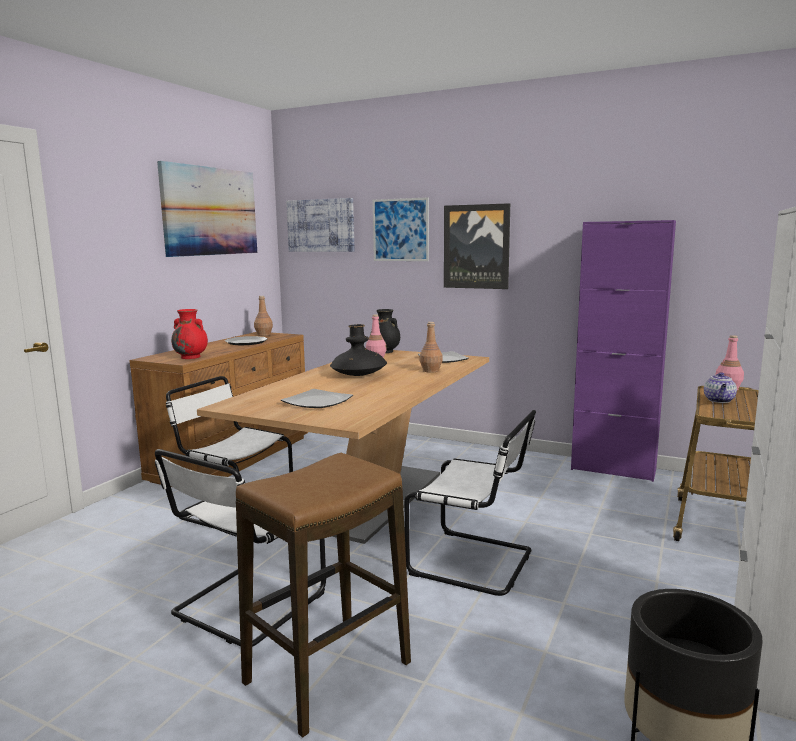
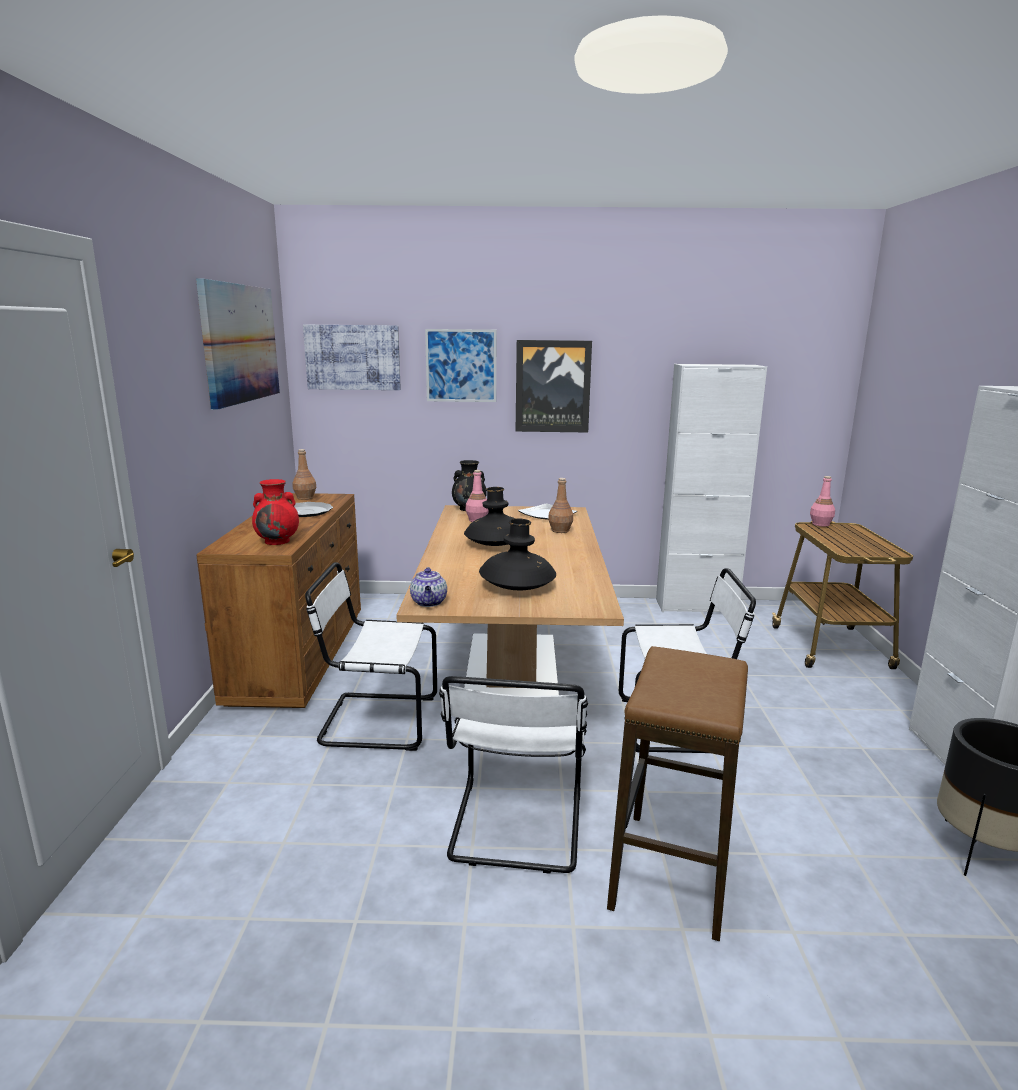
camera: 25 degrees left, 5 degrees up
plate [281,389,353,408] -> black vase [479,519,556,590]
purple cabinet [571,220,676,482] -> white cabinet [656,364,767,612]
teapot [704,372,737,403] -> teapot moved to [410,567,447,607]

